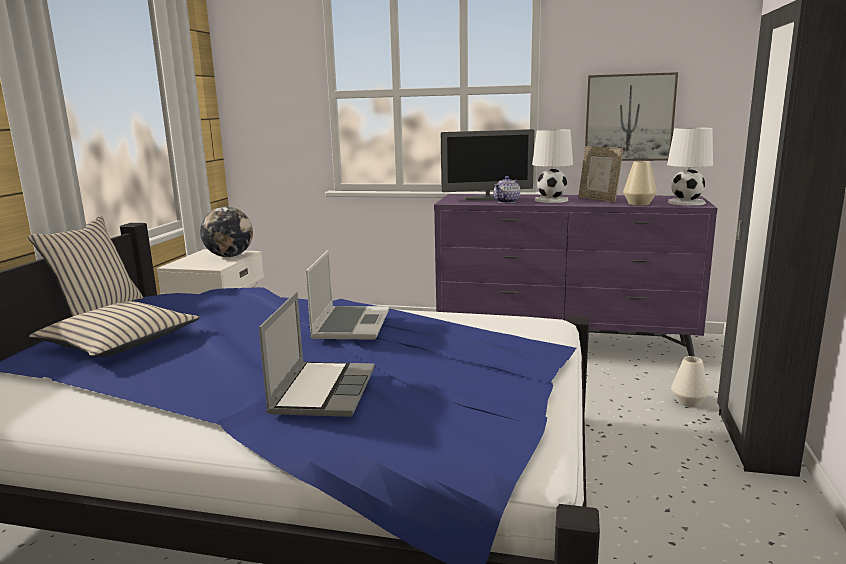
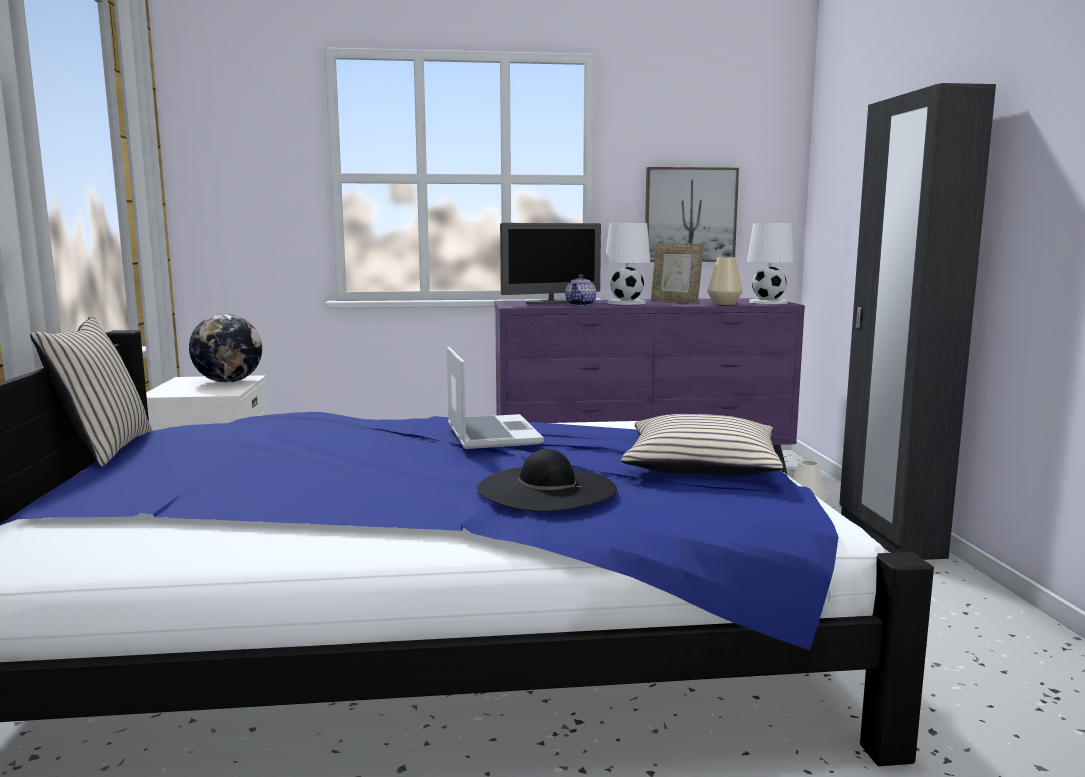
camera: 20 degrees left, 5 degrees down
beige pillow [29,301,200,357] -> beige pillow moved to [621,414,783,476]
laptop [259,292,375,417] -> black hat [476,449,617,512]

